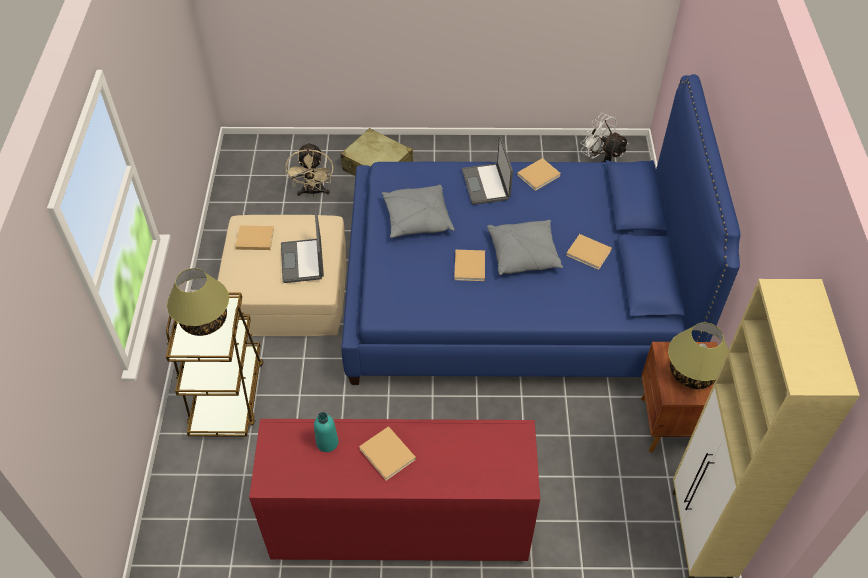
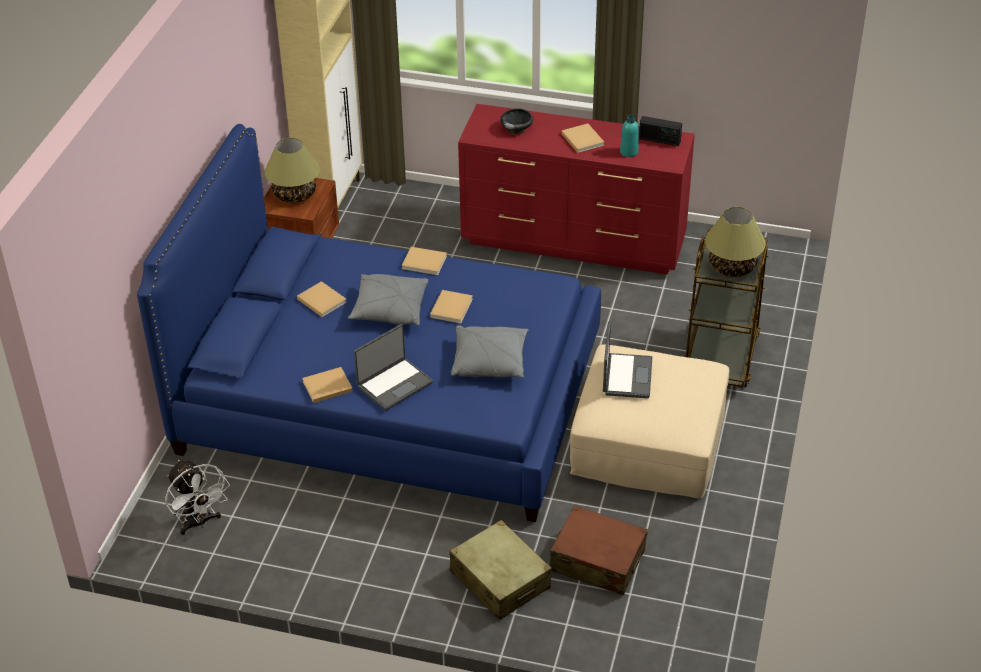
camera: 165 degrees left, 10 degrees down
beige book [235,226,274,250] -> beige book moved to [401,247,447,275]
beige fan [285,142,334,197] -> brown suitcase [550,505,648,596]
laptop [462,136,513,205] -> laptop turned 45 degrees clockwise [354,324,433,410]
none -> black bowl [500,108,533,134]
none -> radio [639,116,682,146]

